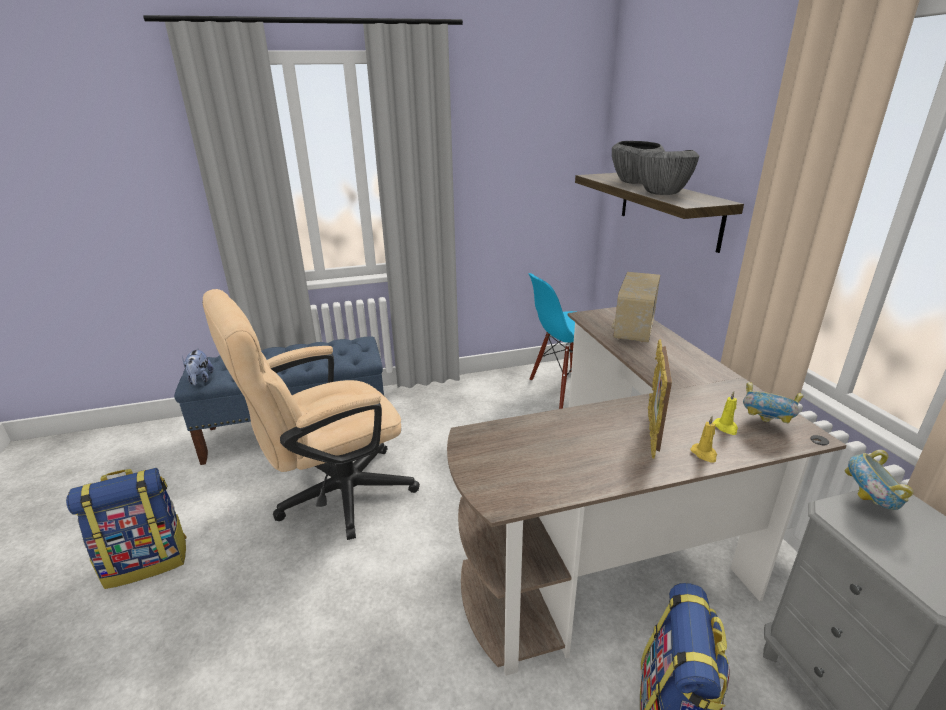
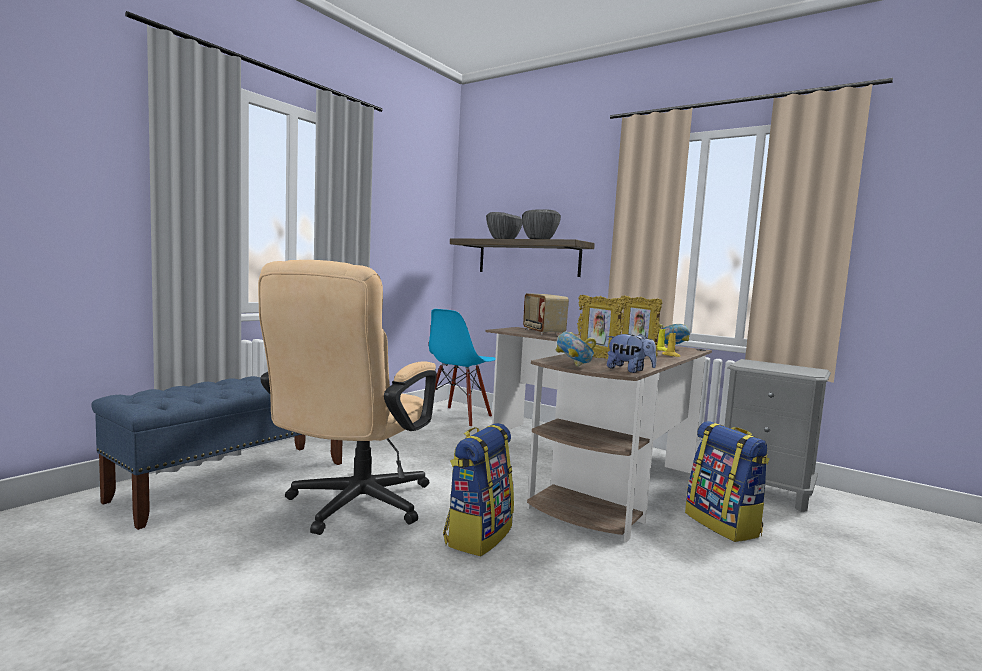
camera: 40 degrees left, 20 degrees down
backpack [66,468,187,589] -> backpack moved to [443,423,514,556]
plush toy [182,348,214,385] -> plush toy moved to [607,333,656,373]
bowl [845,450,913,510] -> bowl moved to [556,332,596,367]
none -> picture frame [577,295,624,360]

